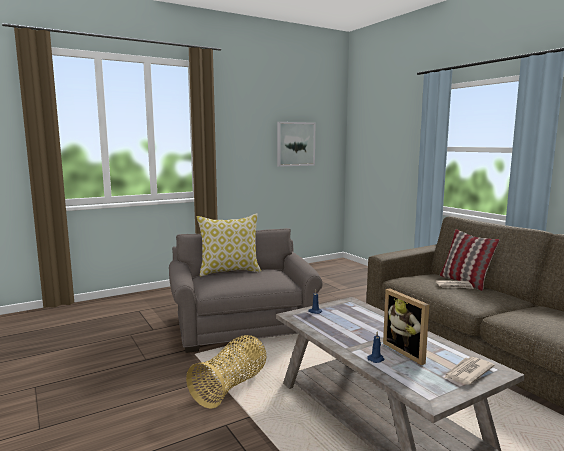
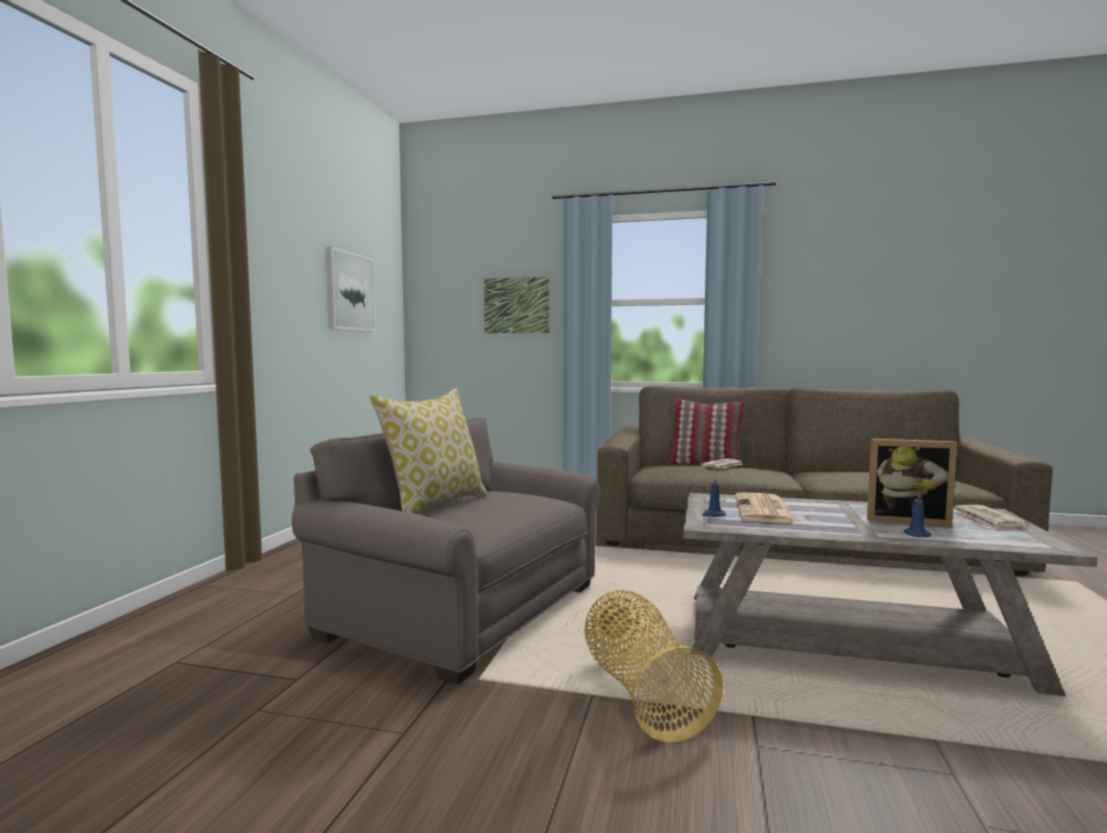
camera: 45 degrees left, 5 degrees down
none -> picture [484,277,550,333]
none -> newspaper [735,493,796,523]

